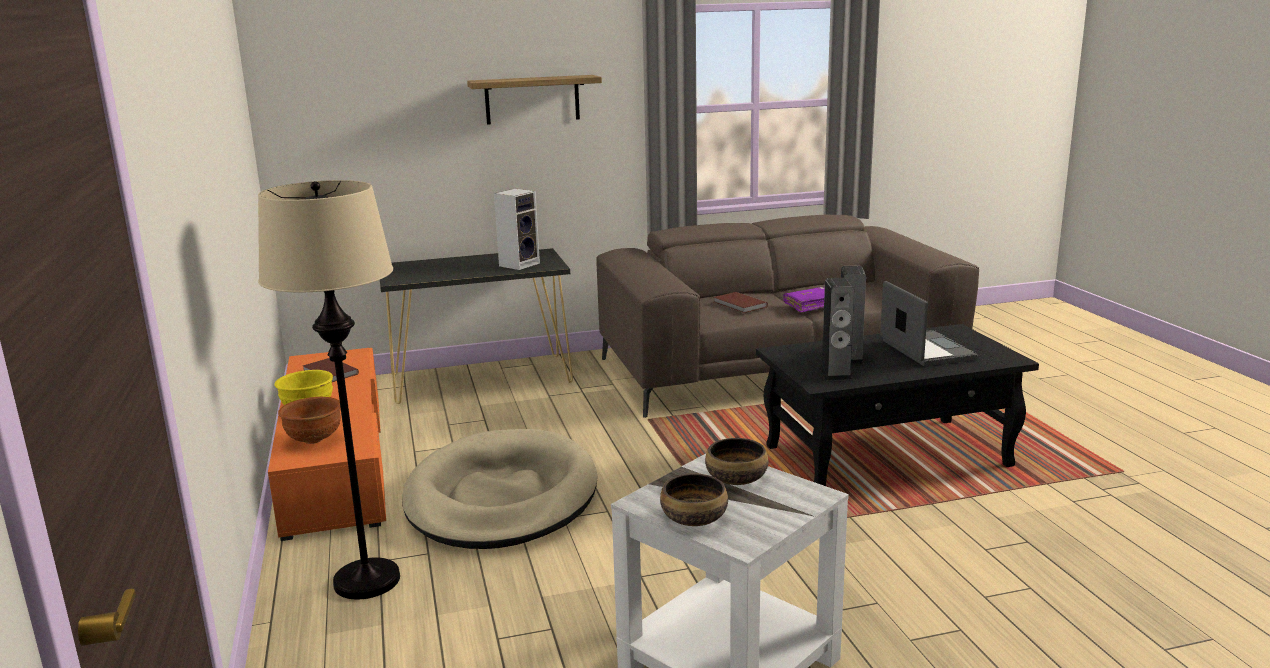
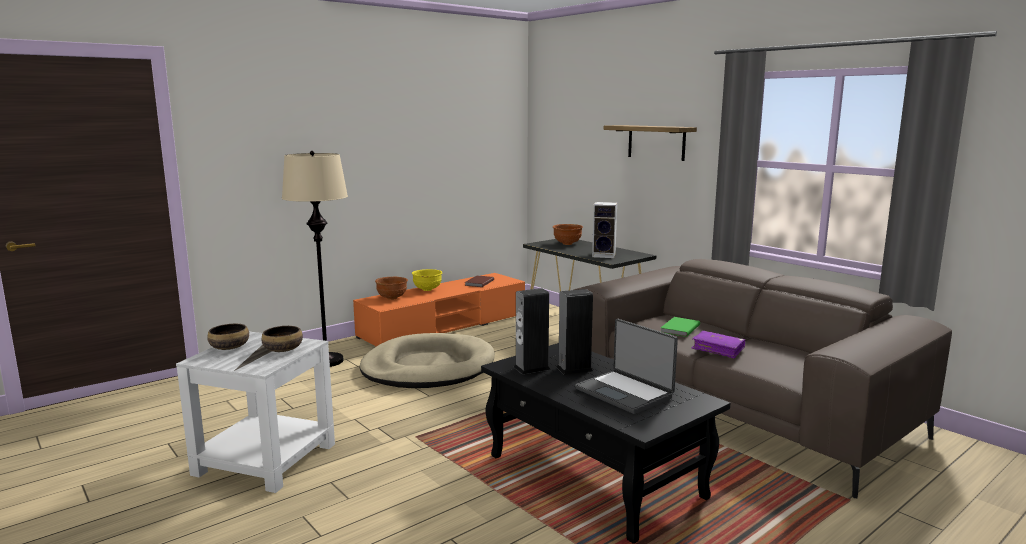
camera: 65 degrees right, 5 degrees down
brown book [714,292,768,313] -> green book [661,317,700,337]
laptop [880,281,978,366] -> laptop turned 90 degrees clockwise [575,319,678,414]
none -> brown bowl [553,224,583,245]

